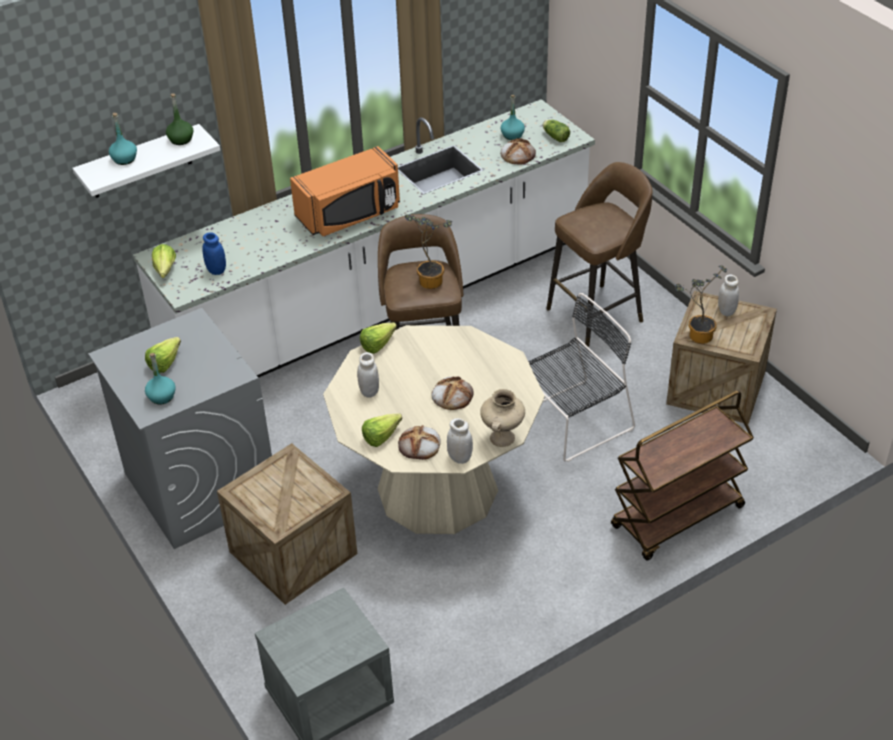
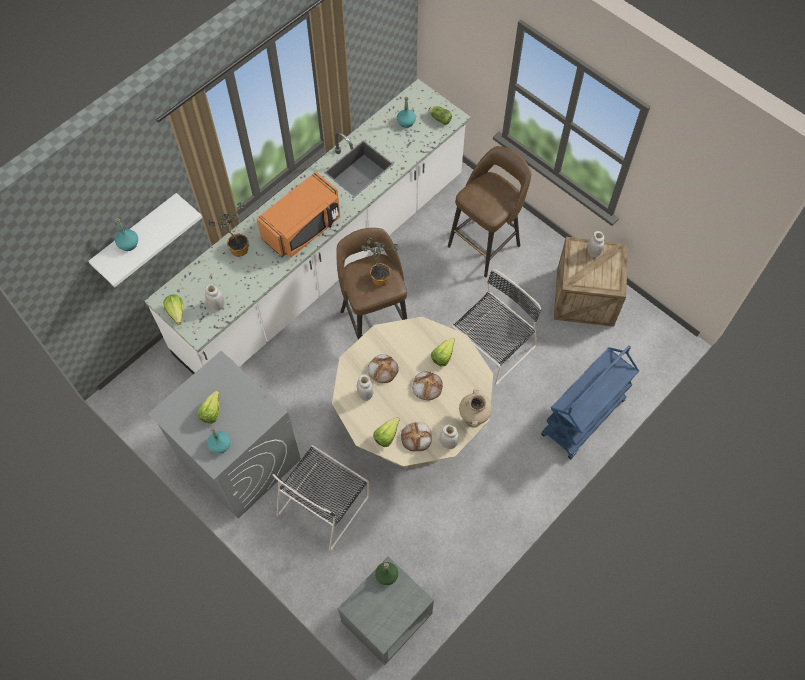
camera: 15 degrees left, 20 degrees up
green bottle [166,93,193,145] -> green bottle moved to [375,562,398,585]
blue jar [202,232,226,275] -> white jar [205,284,225,311]
crate [217,443,357,605] -> black chair [272,445,369,551]
lettuce [360,323,397,354] -> lettuce moved to [431,338,455,366]
bread [500,138,536,165] -> bread moved to [367,354,399,383]
brown cart [611,391,754,561] -> blue cart [541,345,639,459]
potted plant [675,265,727,344] -> potted plant moved to [208,202,249,257]

